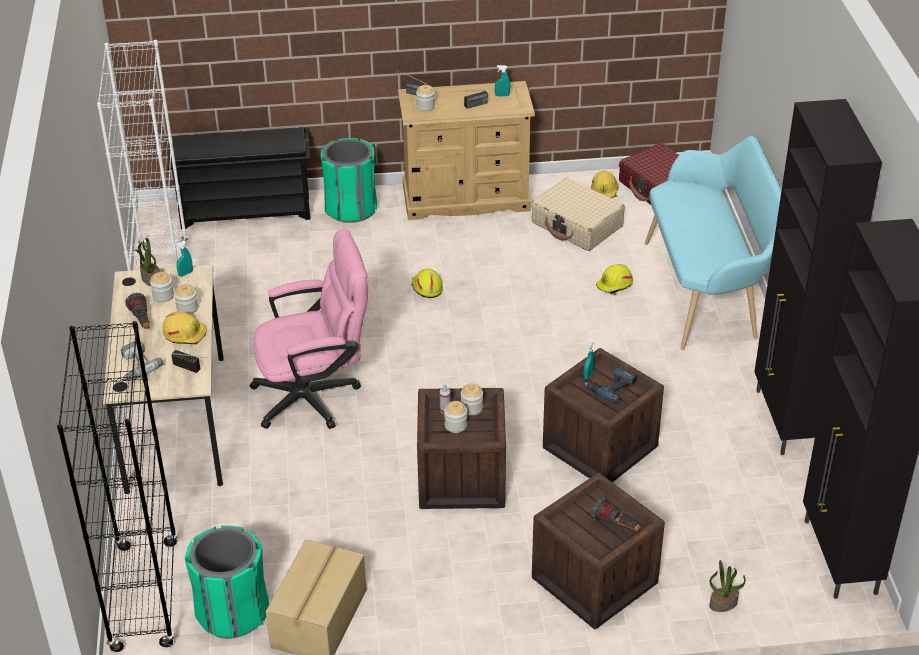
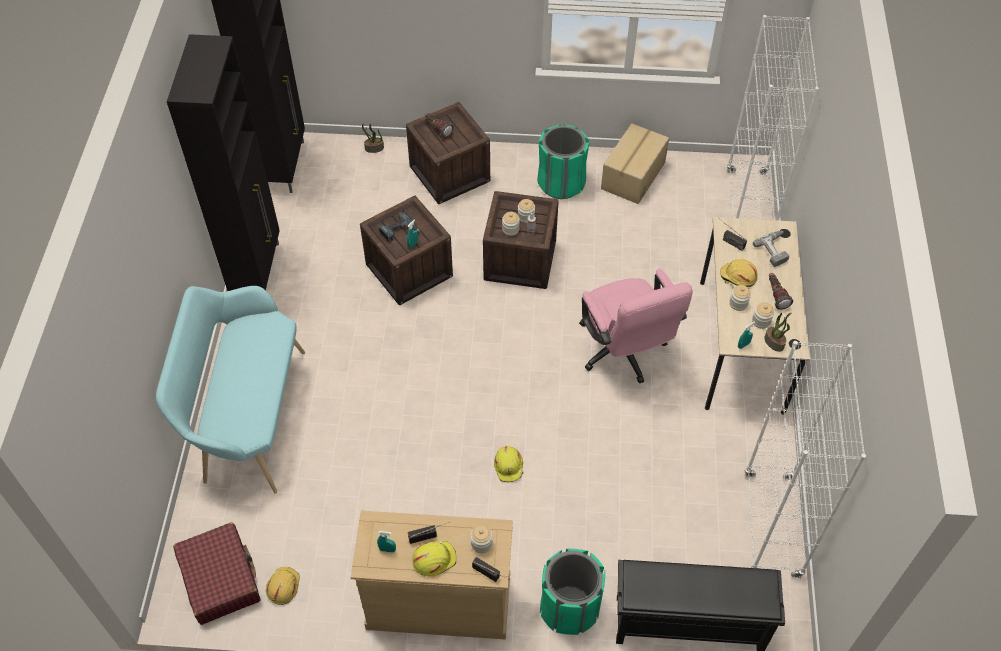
camera: 170 degrees left, 15 degrees up
black bookcase [57,321,178,652] -> white bookcase [727,15,819,221]
green trash can [185,525,269,639] -> green trash can moved to [537,124,589,199]
pink office chair [250,229,369,429] -> pink office chair turned 105 degrees counterclockwise [579,269,693,383]
beige suitcase [531,178,625,251] -> none
yellow hard hat [596,264,633,295] -> yellow hard hat moved to [412,541,456,576]

